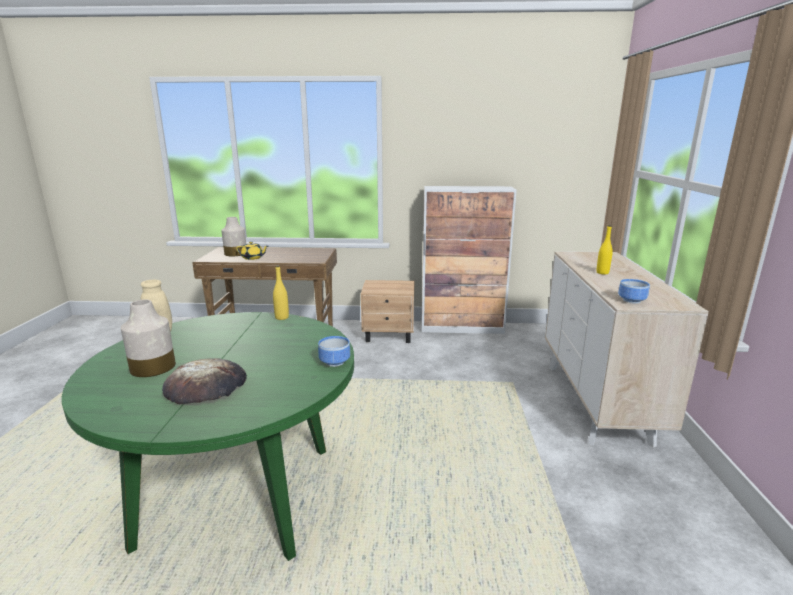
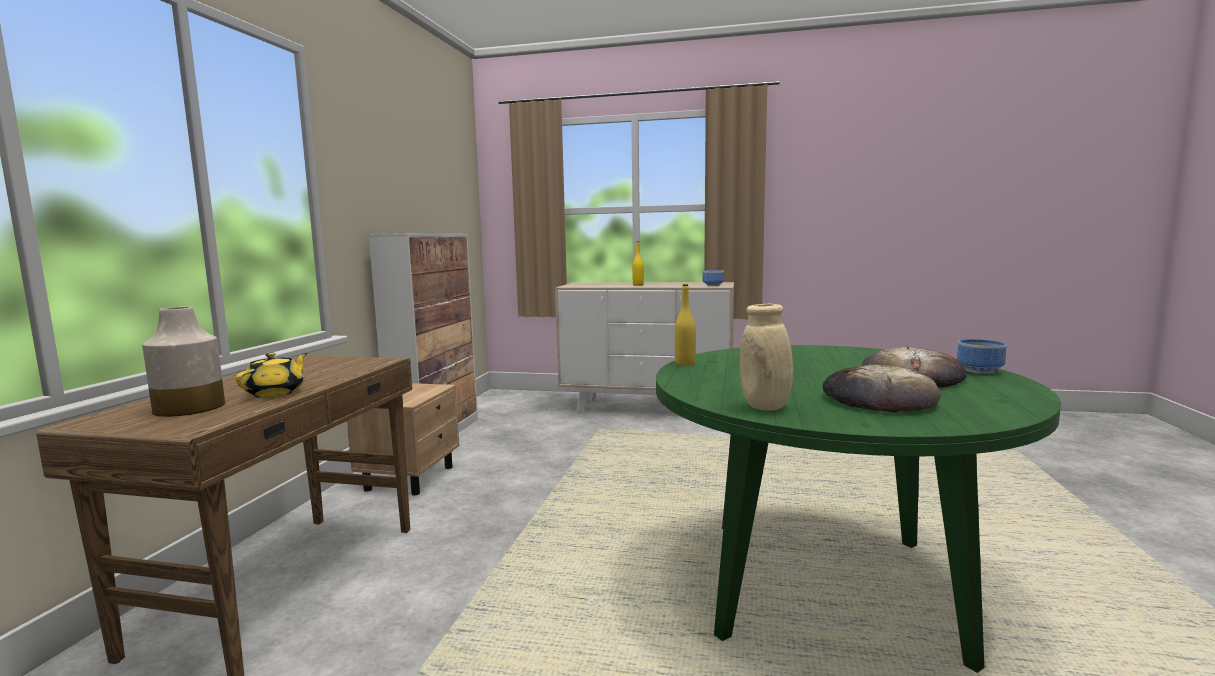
camera: 80 degrees left, 10 degrees down
beige vase [121,299,176,377] -> bread [822,365,941,412]
bowl [318,336,350,367] -> bowl moved to [957,339,1006,374]

